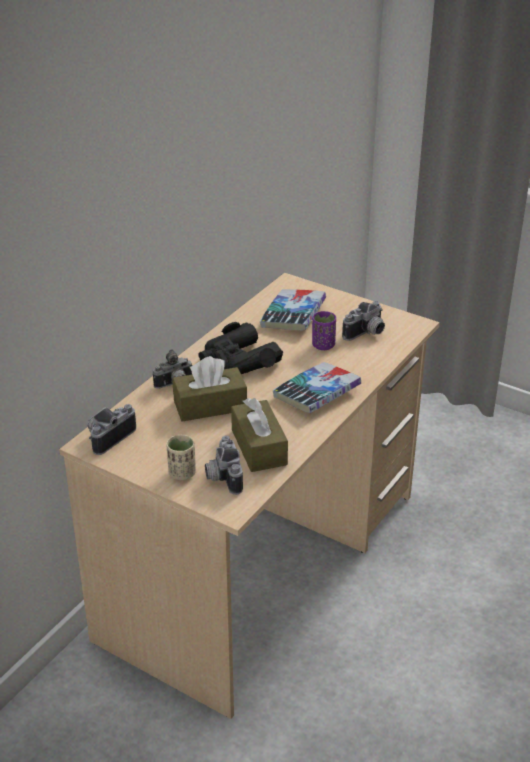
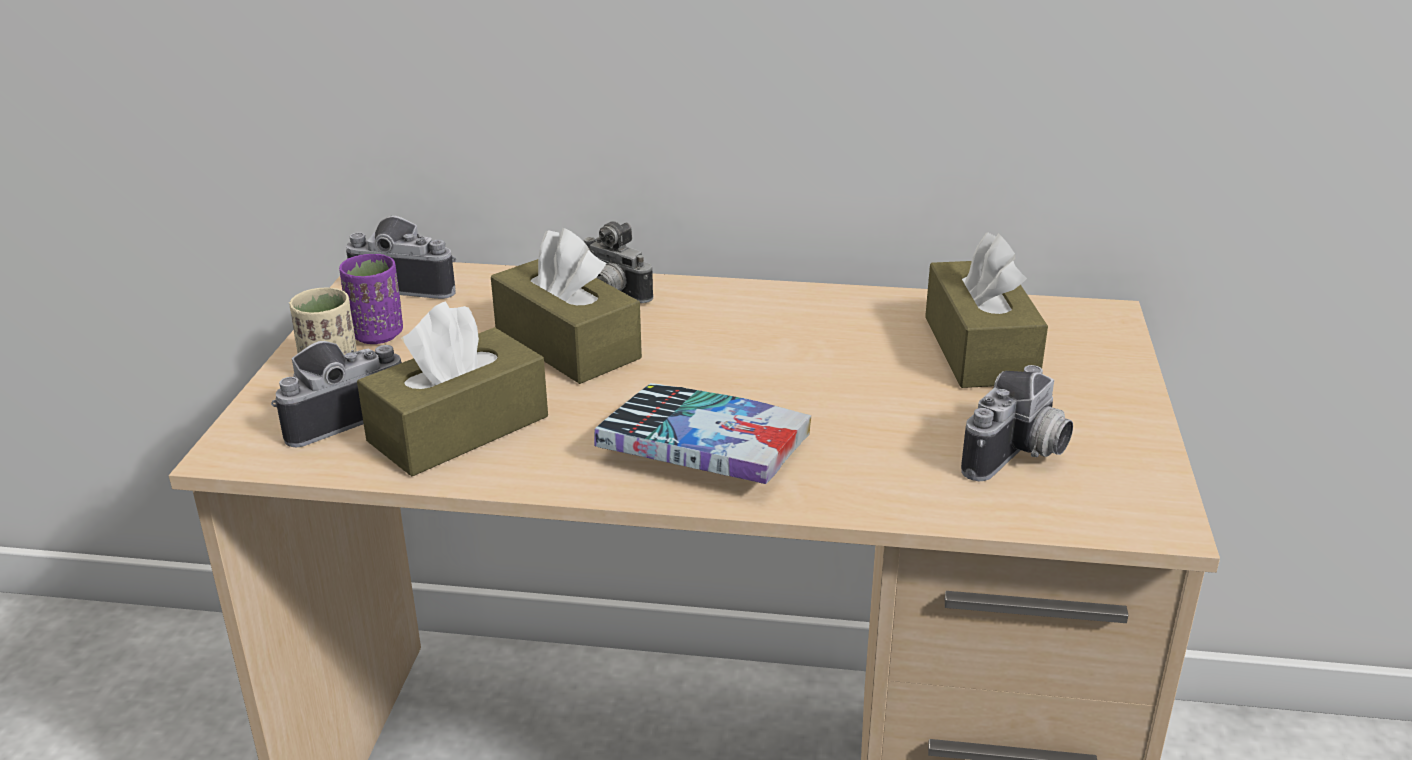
camera: 65 degrees right, 5 degrees down
black binoculars [198,322,283,374] -> none
book [260,289,326,330] -> brown tissue box [925,233,1048,388]
purple cup [312,311,336,350] -> purple cup moved to [339,254,403,344]
camera [342,301,385,341] -> camera turned 75 degrees counterclockwise [961,365,1073,481]

